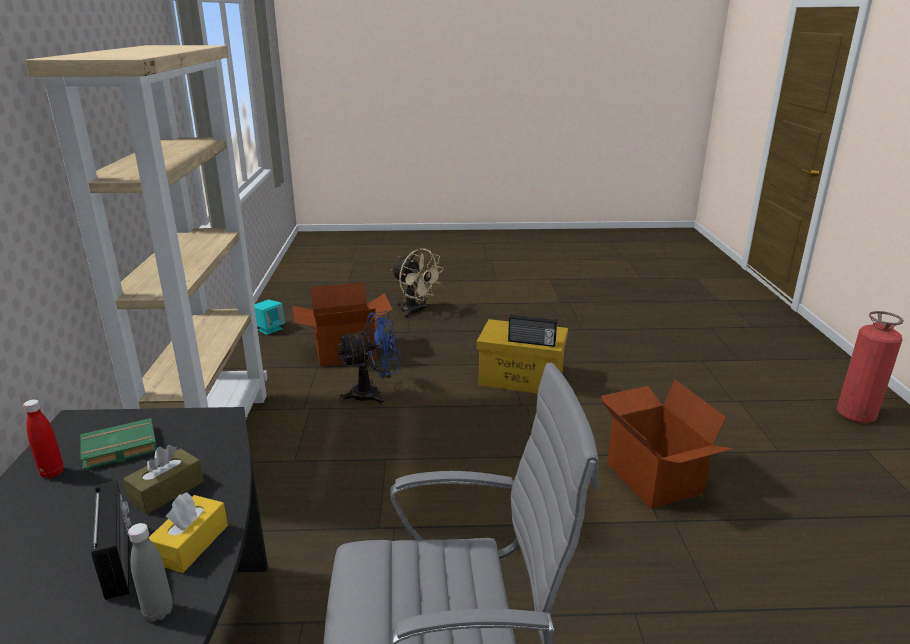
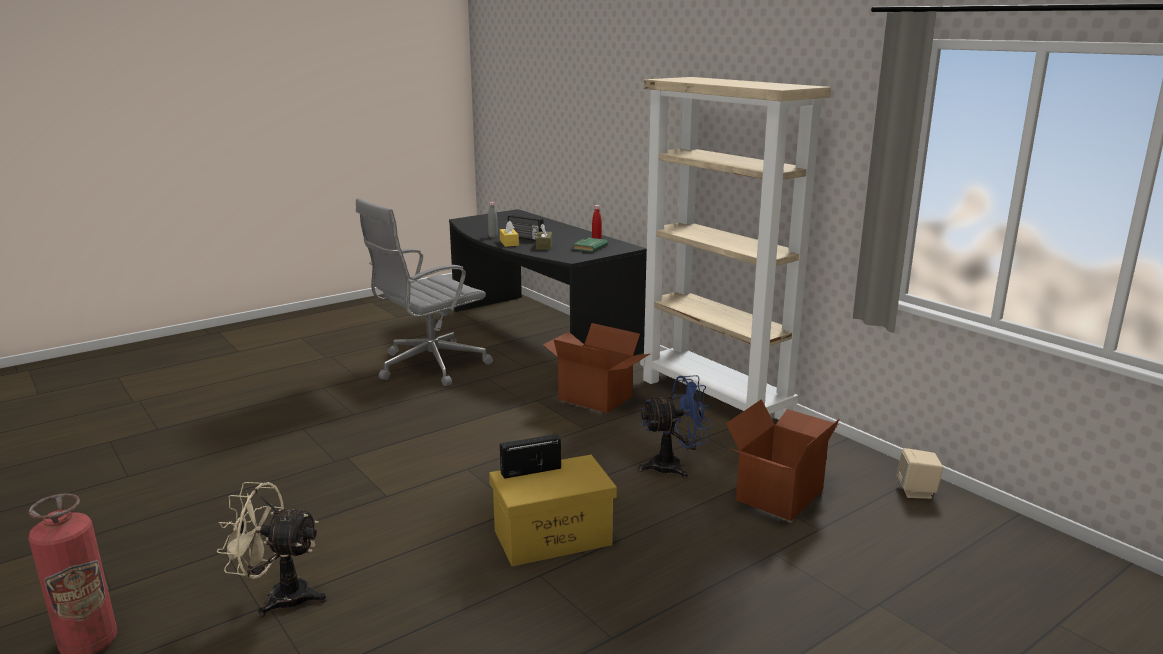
camera: 145 degrees right, 5 degrees down
turquoise speaker [254,300,285,335] -> beige speaker [897,448,943,499]
blue fan [337,311,401,404] -> blue fan turned 135 degrees counterclockwise [638,375,712,479]
beige fan [391,248,444,318] -> beige fan moved to [217,482,327,617]
cardboard box [601,380,733,509] -> cardboard box moved to [543,323,650,413]

